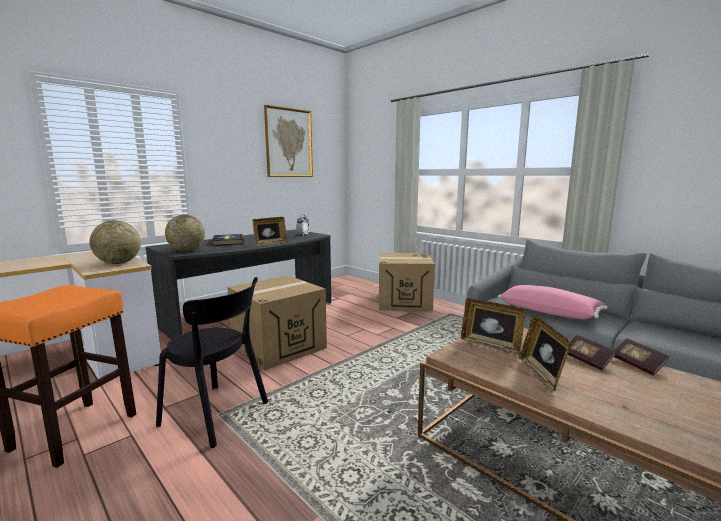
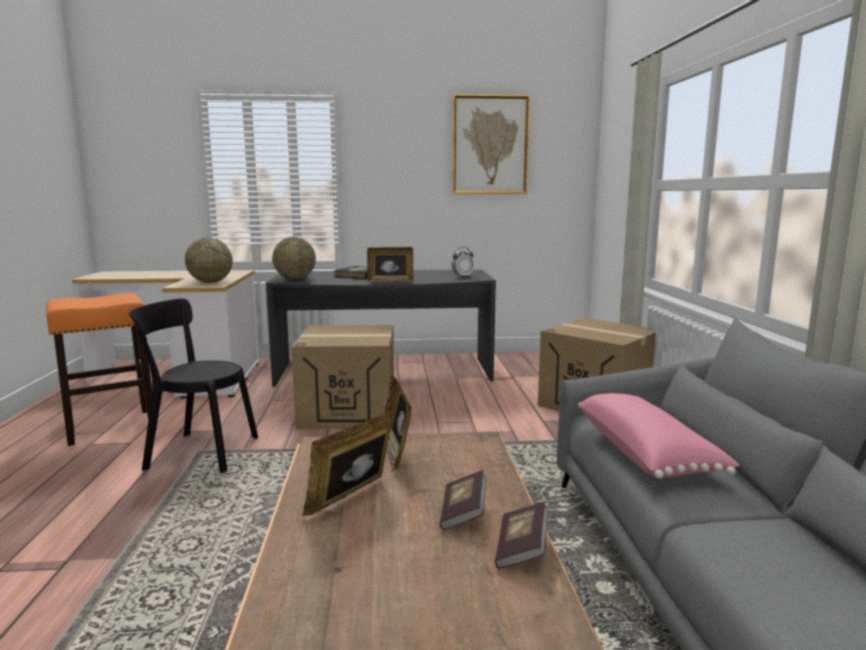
camera: 40 degrees right, 0 degrees up
black chair [156,277,268,448] -> black chair turned 120 degrees clockwise [128,298,258,472]

